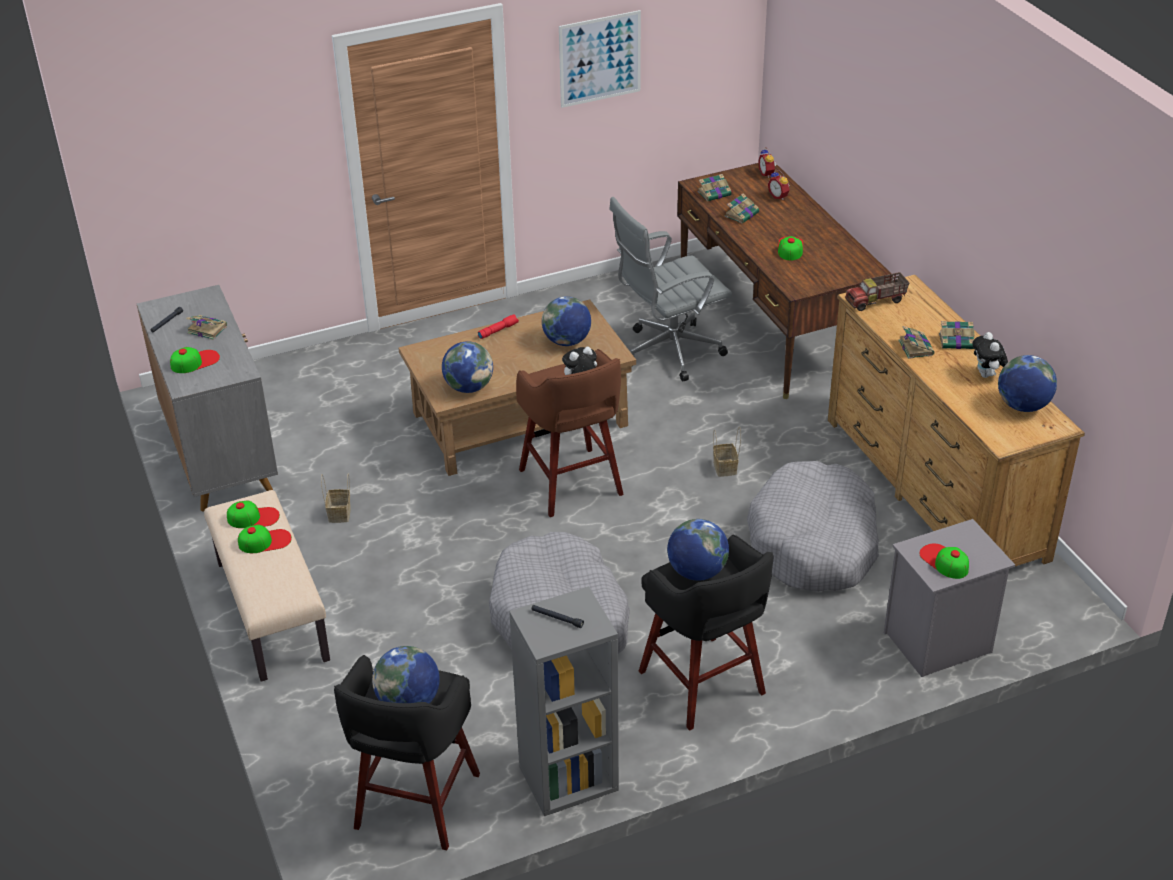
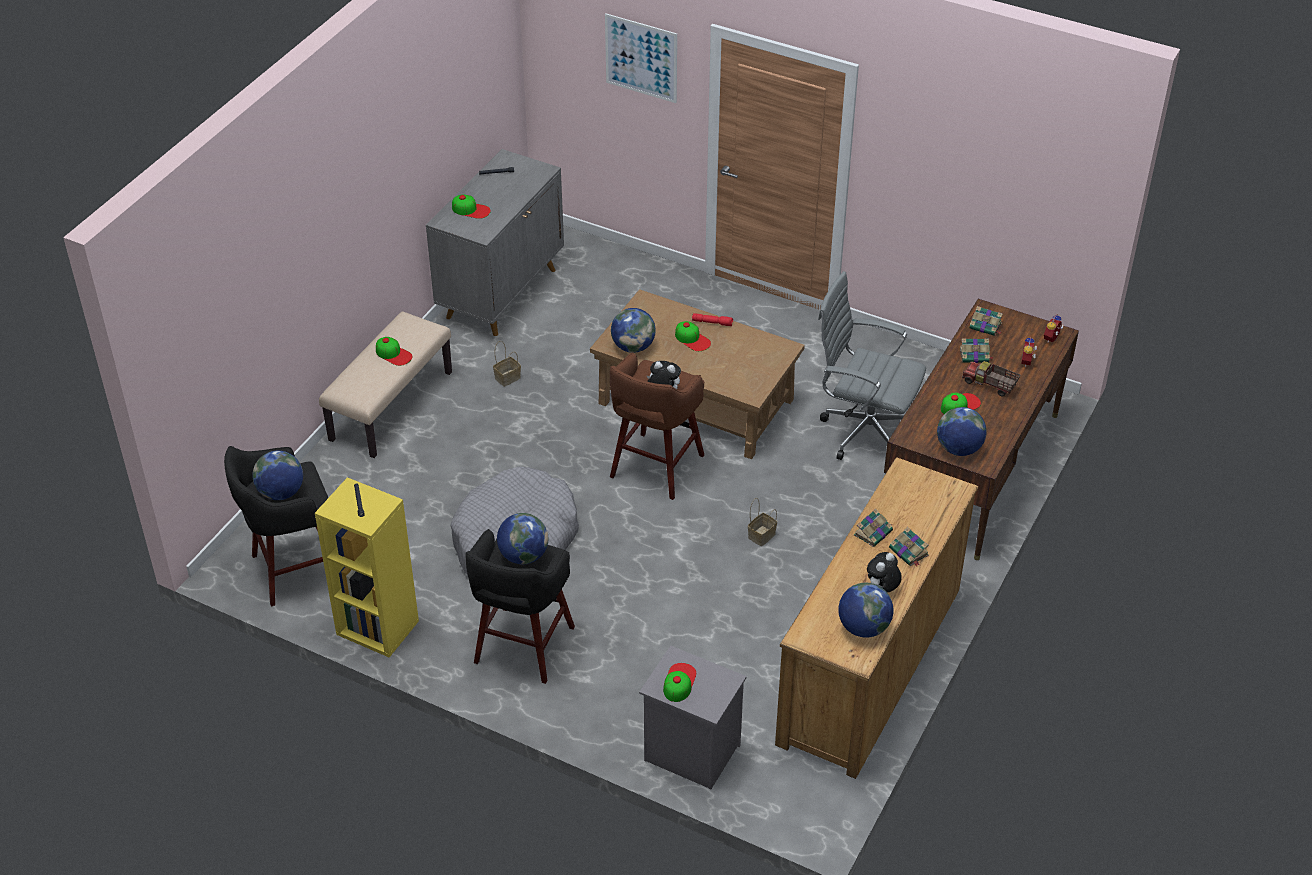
camera: 50 degrees right, 5 degrees up
book [186,315,227,340] -> none
cap [227,500,280,528] -> cap moved to [675,321,711,351]
grey bookcase [509,587,619,816] -> yellow bookcase [315,477,419,658]
globe [542,296,591,346] -> globe moved to [937,407,987,456]
picture [559,10,641,108] -> picture moved to [605,13,677,103]
grey dog bed [747,461,879,592] -> none
toy truck [845,272,909,311] -> toy truck moved to [962,361,1020,397]

